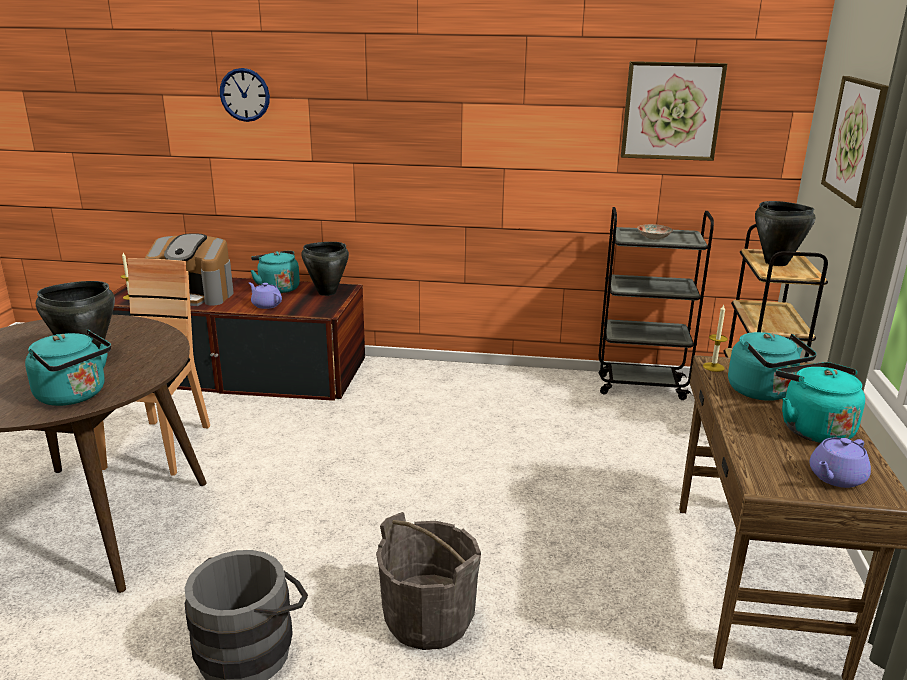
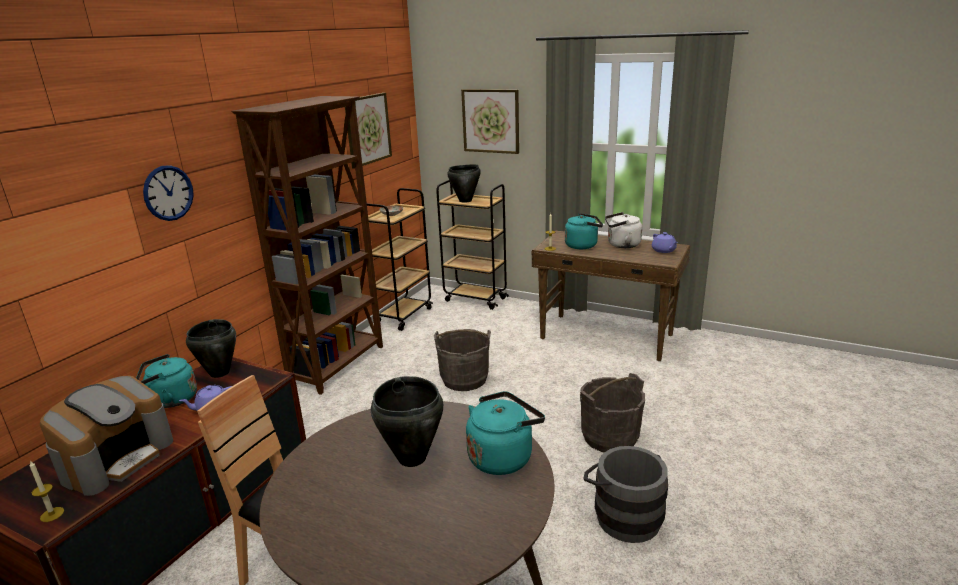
camera: 70 degrees left, 0 degrees up
wall clock [220,68,270,122] -> wall clock moved to [143,165,194,221]
grey cart [599,207,714,400] -> brown cart [367,188,433,331]
turquoise kettle [776,362,865,443] -> white kettle [605,212,642,248]
none -> brown bookcase [231,96,383,395]
none -> grey bucket [434,329,491,391]

